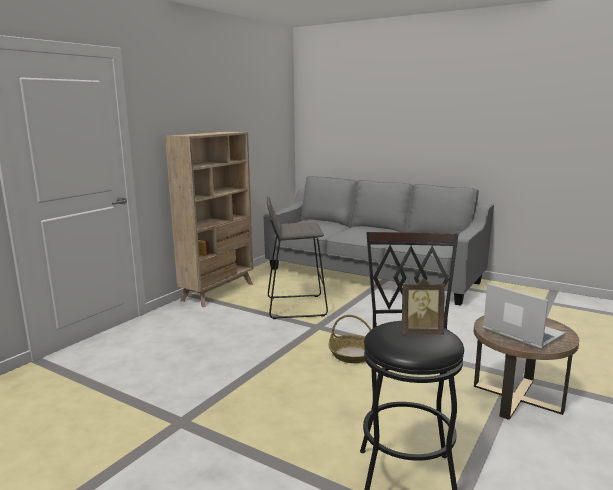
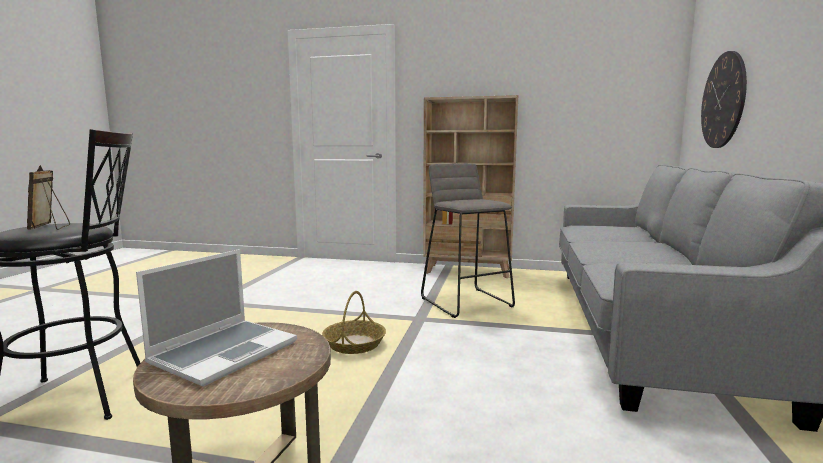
camera: 70 degrees right, 5 degrees down
none -> wall clock [701,51,747,148]

